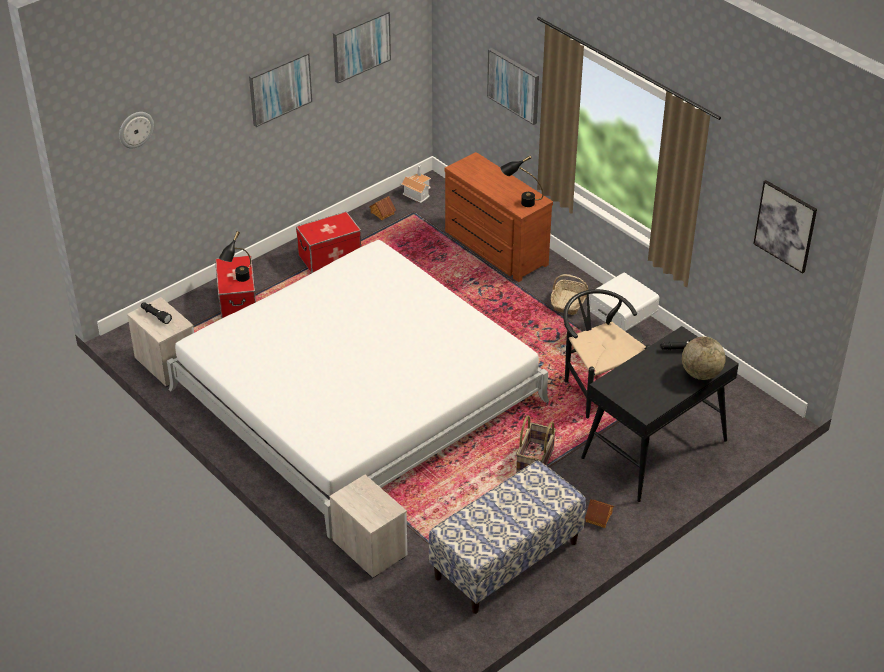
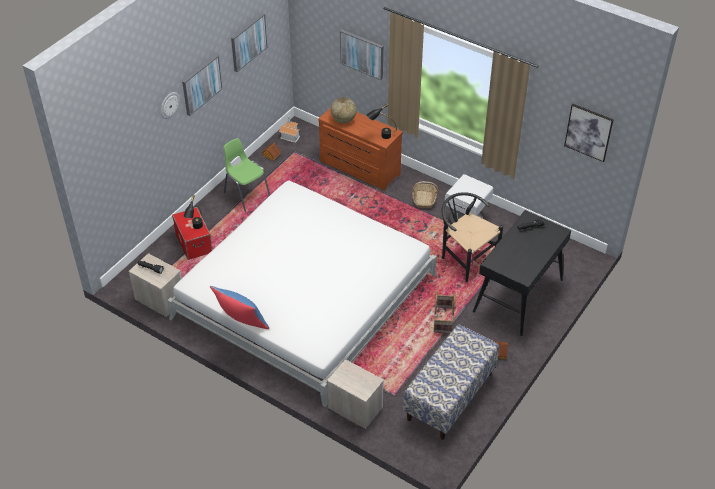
camera: 15 degrees left, 5 degrees up
wall clock [119,112,154,149] -> wall clock moved to [161,92,180,119]
storage box [296,212,361,273] -> green chair [224,138,270,212]
globe [682,337,726,380] -> globe moved to [330,97,357,123]
none -> blue pillow [210,286,269,329]

